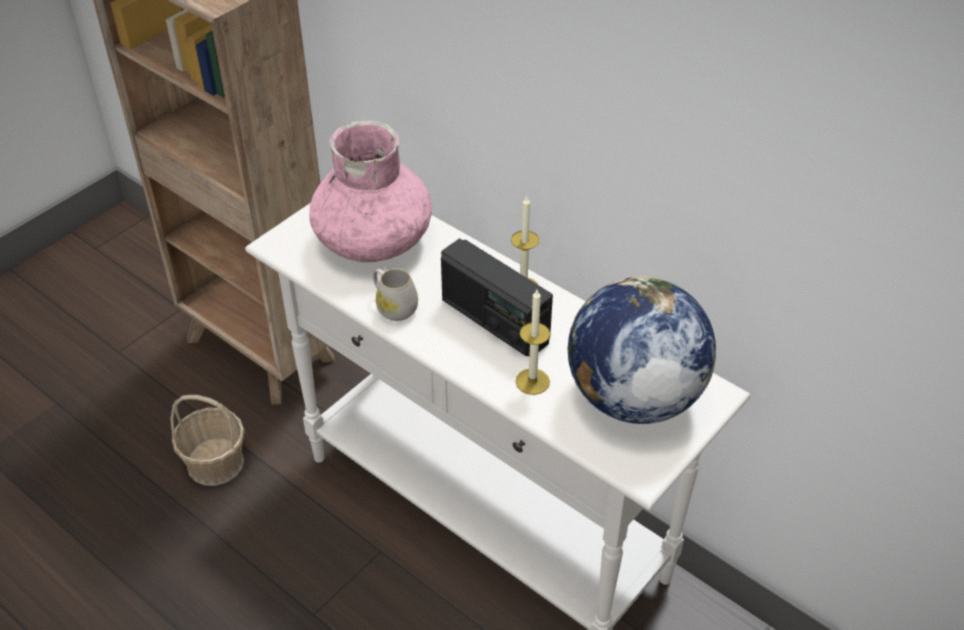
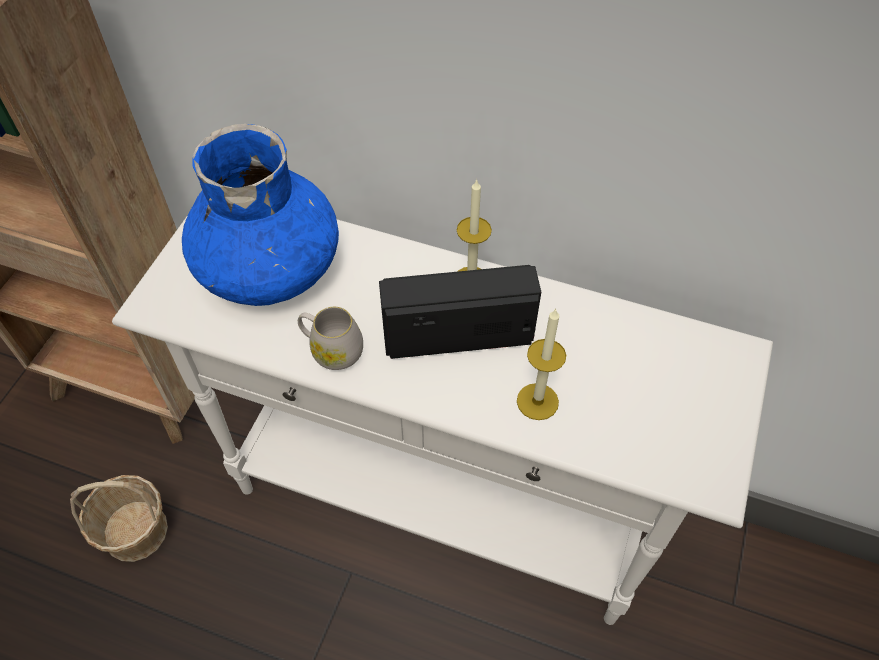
camera: 20 degrees left, 10 degrees up
pink vase [309,120,432,262] -> blue vase [182,124,339,306]
radio [441,238,553,356] -> radio turned 150 degrees clockwise [379,265,541,359]
globe [568,276,717,424] -> none

